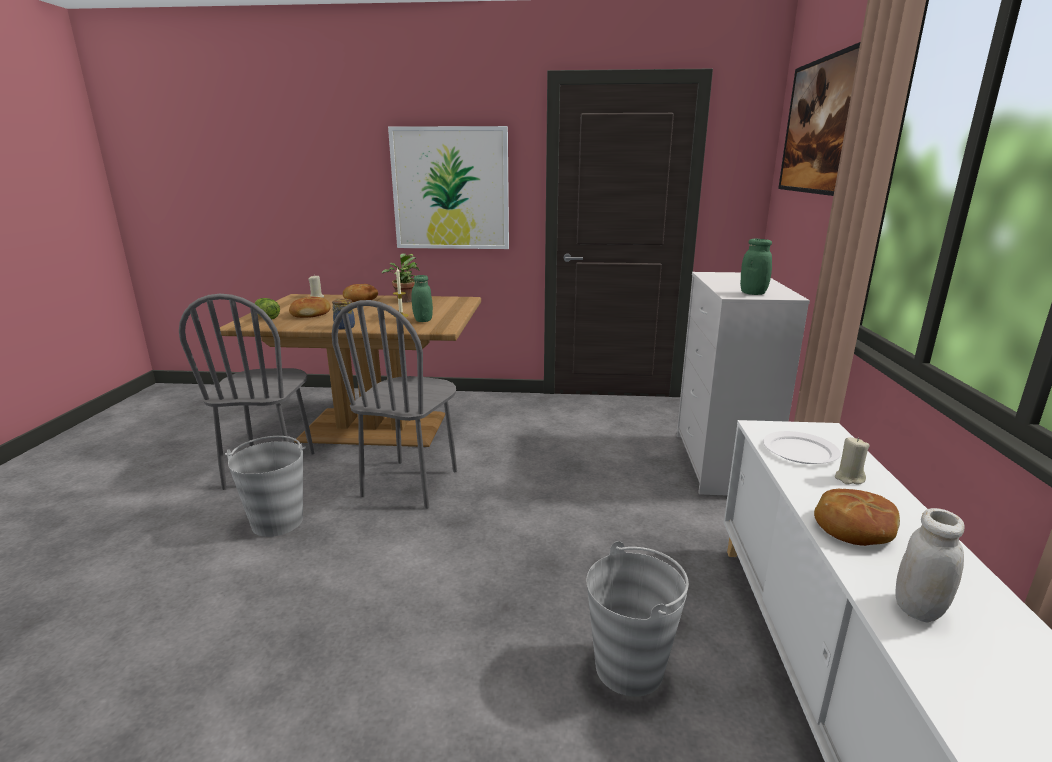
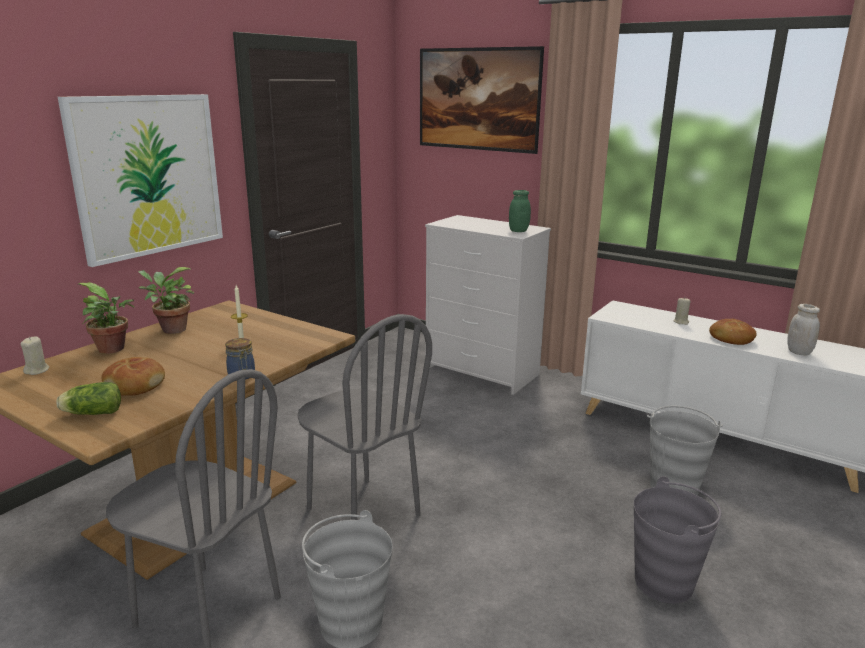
camera: 60 degrees left, 0 degrees up
bread [343,284,378,302] -> potted plant [78,282,135,354]
green jar [411,275,433,322] -> none
white plate [763,431,840,464] -> none
none -> grey bucket [634,476,721,604]

